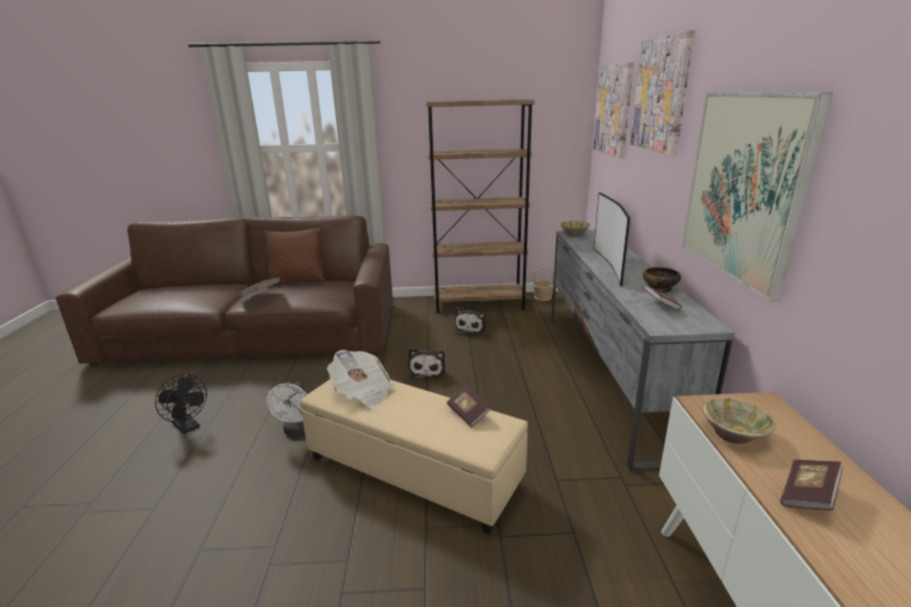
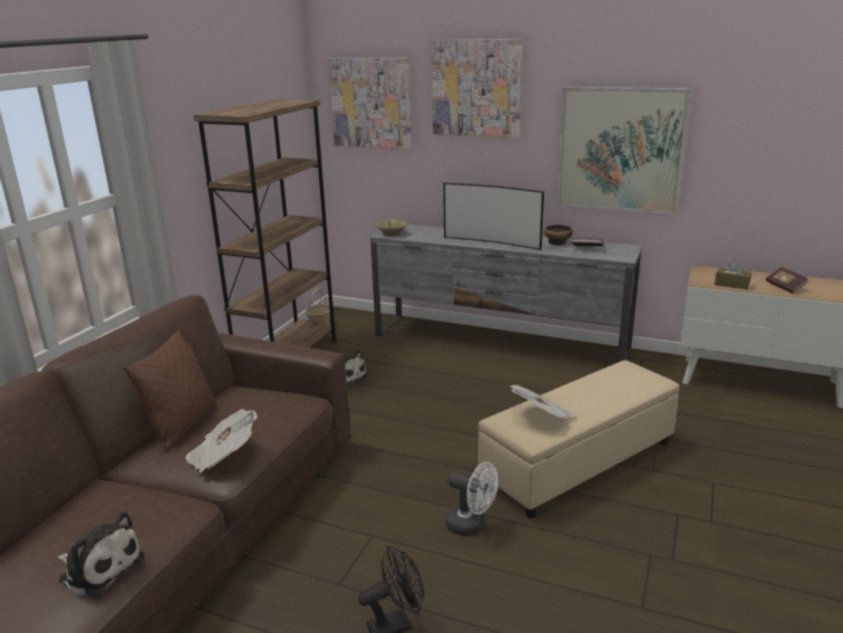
camera: 65 degrees left, 0 degrees up
plush toy [408,348,445,378] -> plush toy moved to [58,511,144,597]
book [447,386,491,427] -> none
beige bowl [703,397,775,444] -> brown tissue box [715,260,752,290]

